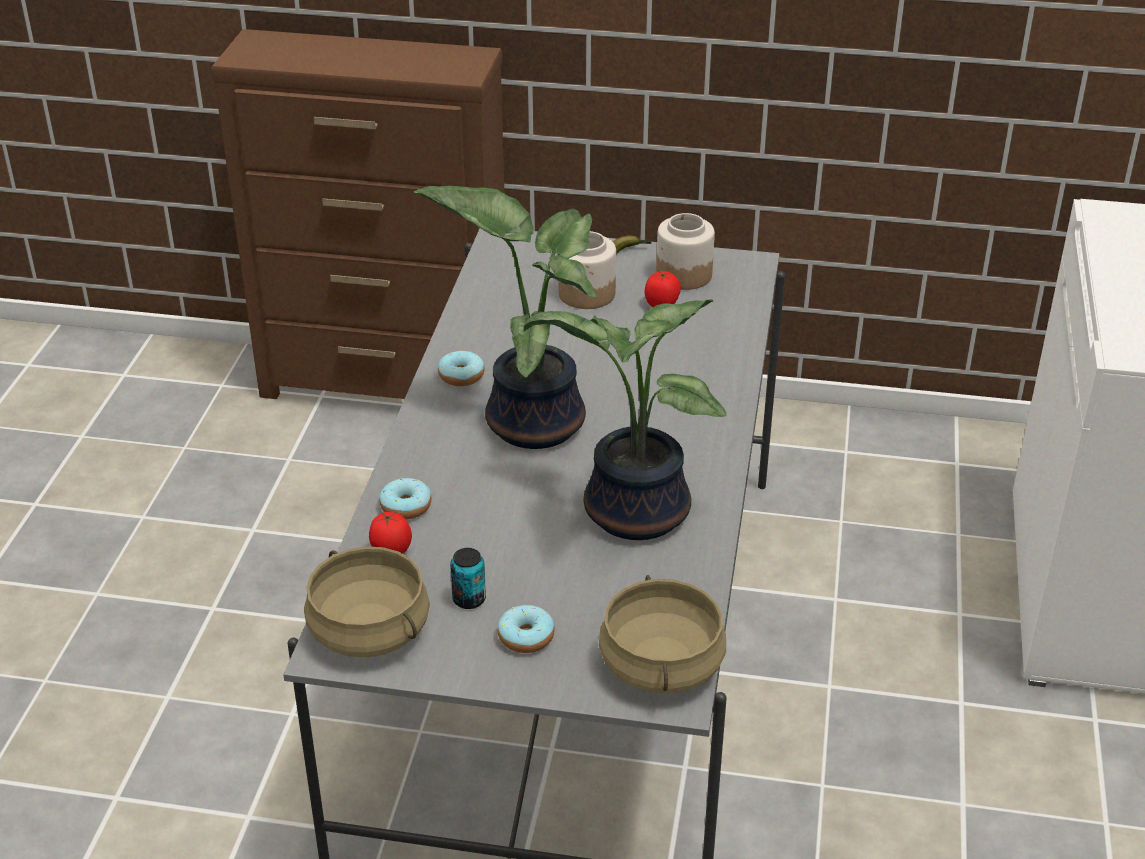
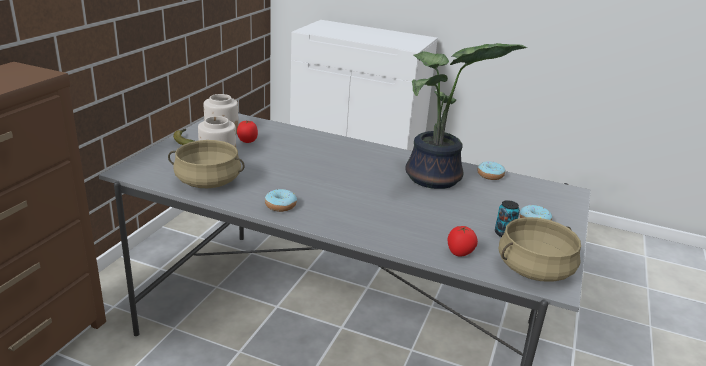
camera: 80 degrees left, 10 degrees down
donut [379,478,432,520] -> donut moved to [477,161,505,180]
potted plant [414,186,597,449] -> none
beige cooking pot [599,575,726,694] -> beige cooking pot moved to [168,140,245,188]

